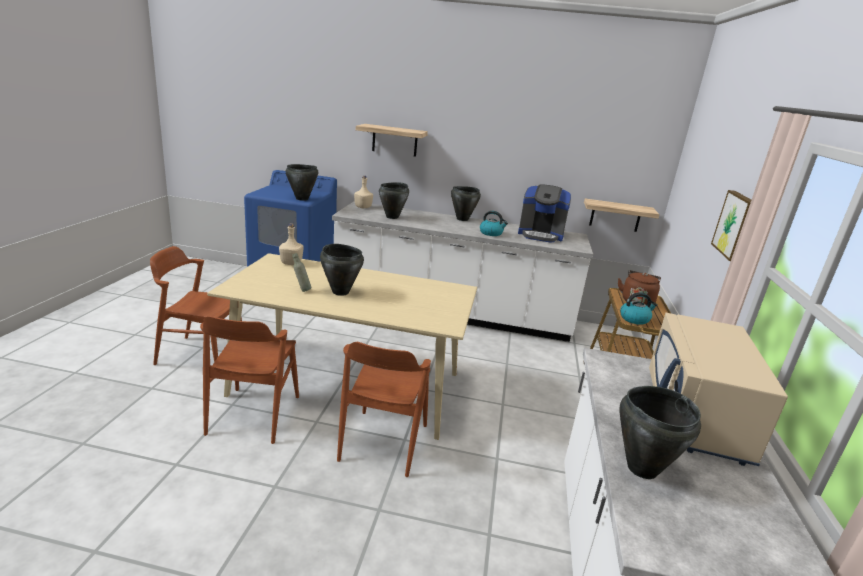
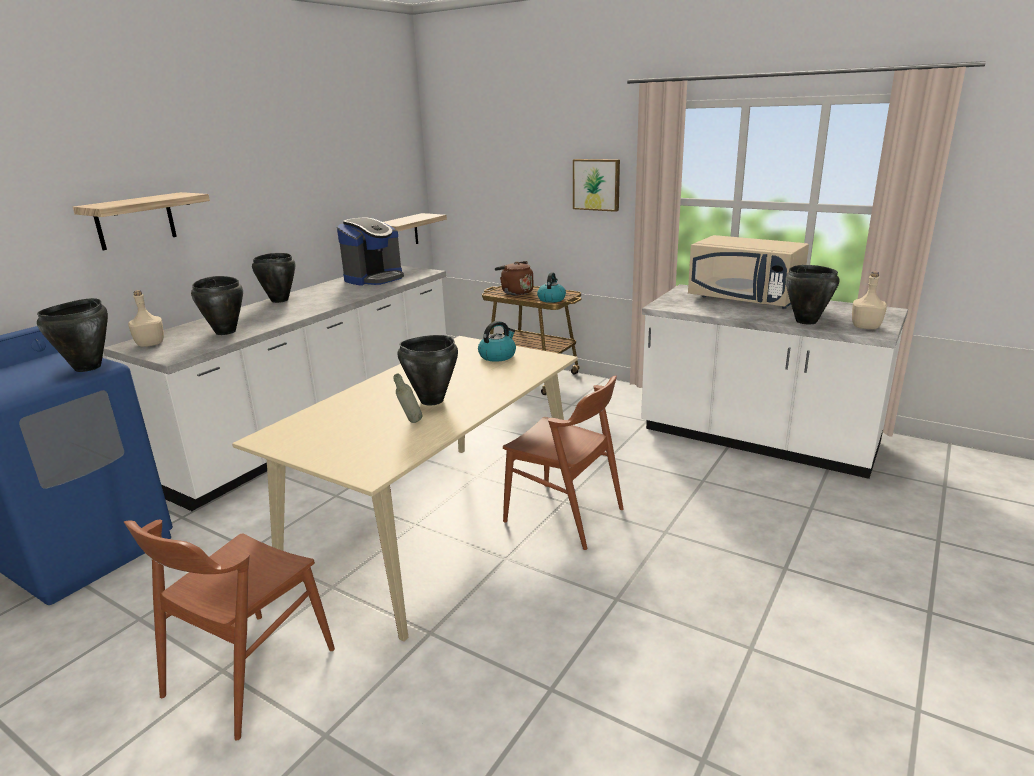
camera: 65 degrees left, 0 degrees up
brown chair [200,316,299,444] -> none
beige bottle [279,223,303,265] -> beige bottle moved to [852,272,887,329]
kettle [480,211,508,236] -> kettle moved to [478,321,516,362]

